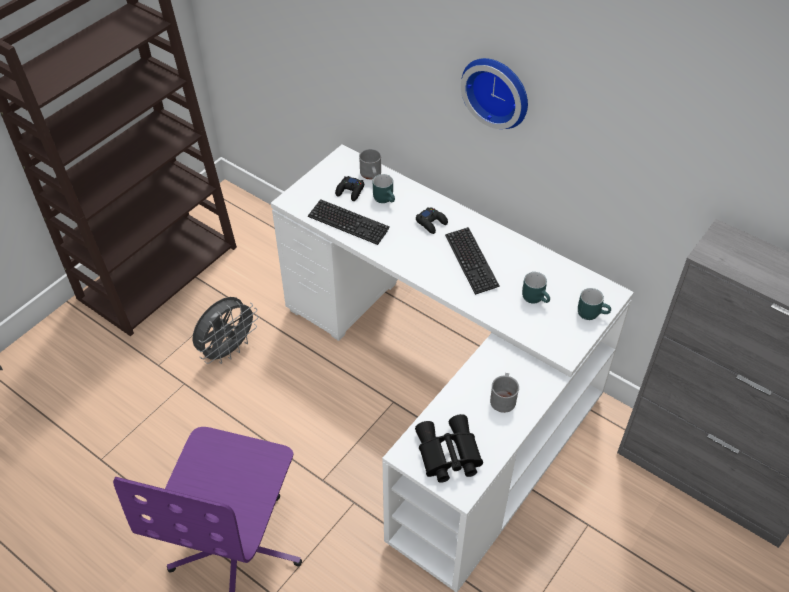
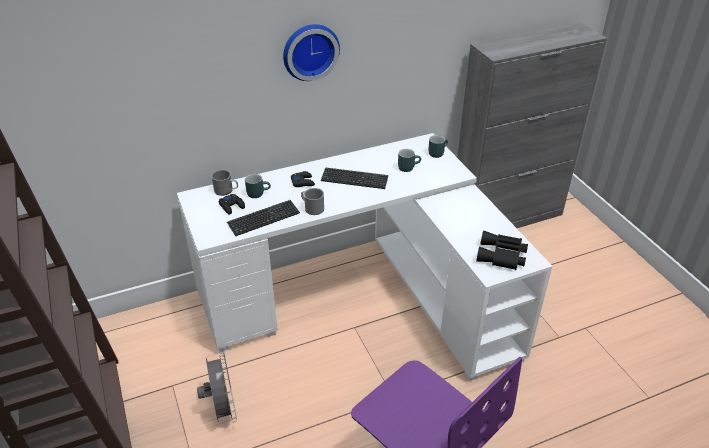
camera: 60 degrees left, 10 degrees down
grey mug [490,373,519,413] -> grey mug moved to [301,188,324,215]

